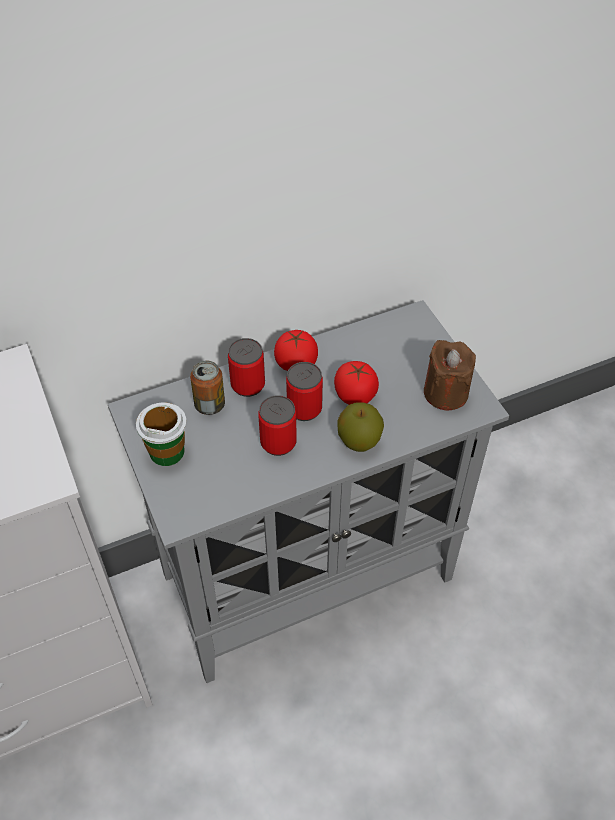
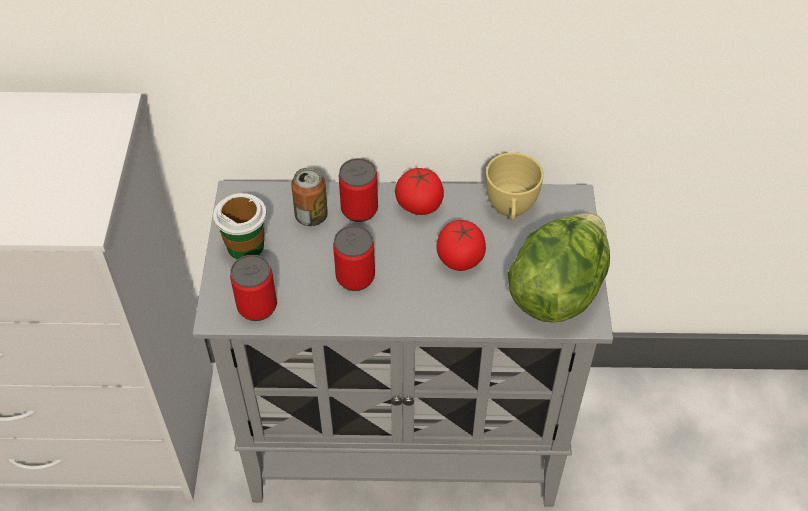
camera: 25 degrees right, 0 degrees up
can [286,362,323,421] -> can moved to [230,255,277,321]
apple [337,402,384,452] -> none
brown candle [424,340,476,411] -> lettuce [508,213,610,323]
none -> yellow cup [486,152,544,221]

